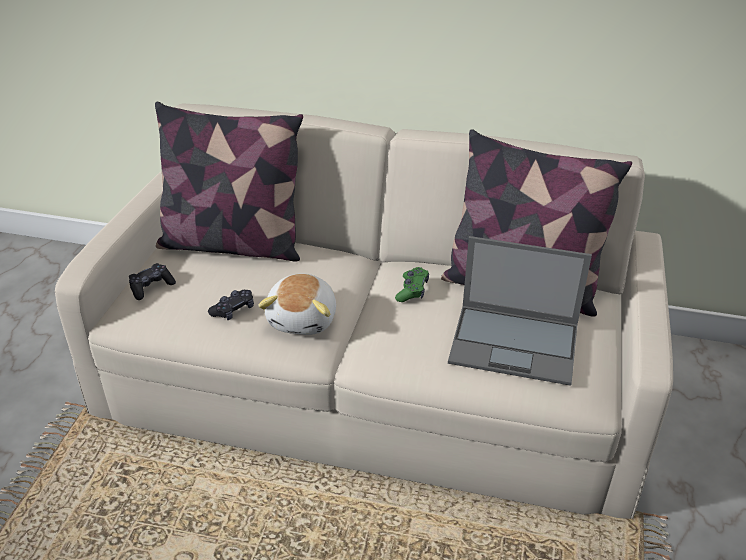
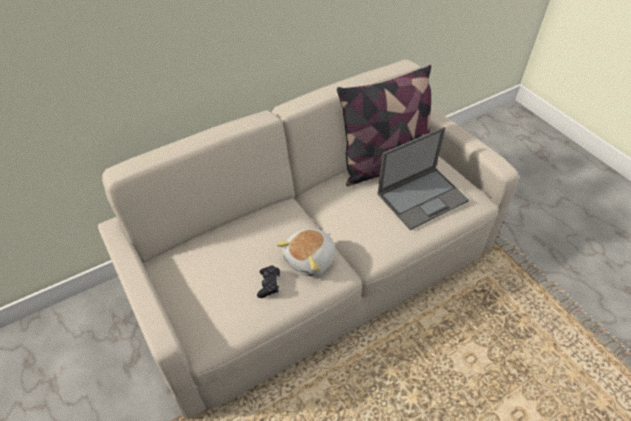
camera: 45 degrees left, 10 degrees up
black game controller [129,263,176,300] -> none
pillow [155,102,303,261] -> none
plush toy [258,274,336,335] -> plush toy turned 75 degrees clockwise [276,228,336,276]
green game controller [395,267,429,302] -> none

